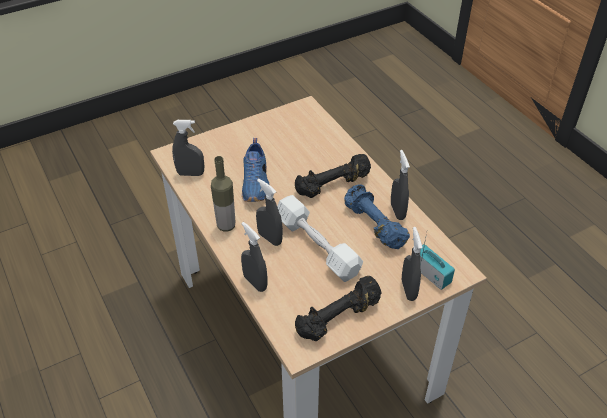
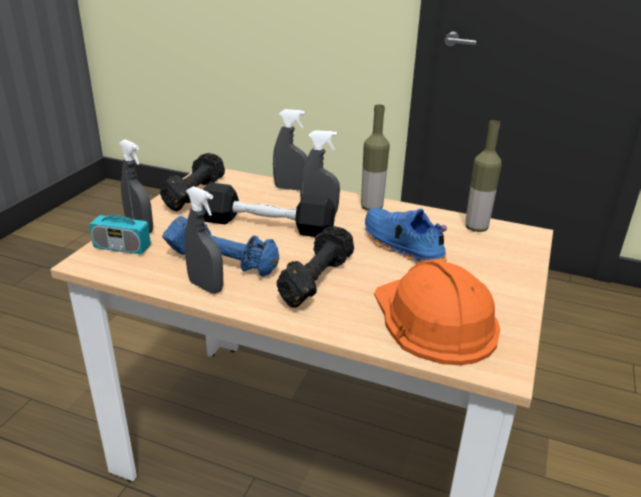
camera: 140 degrees right, 15 degrees down
grey spray bottle [172,120,204,176] -> bottle [465,120,502,232]
white dumbbell [277,195,363,282] -> black dumbbell [202,182,335,237]
none -> orange hard hat [374,259,500,365]

